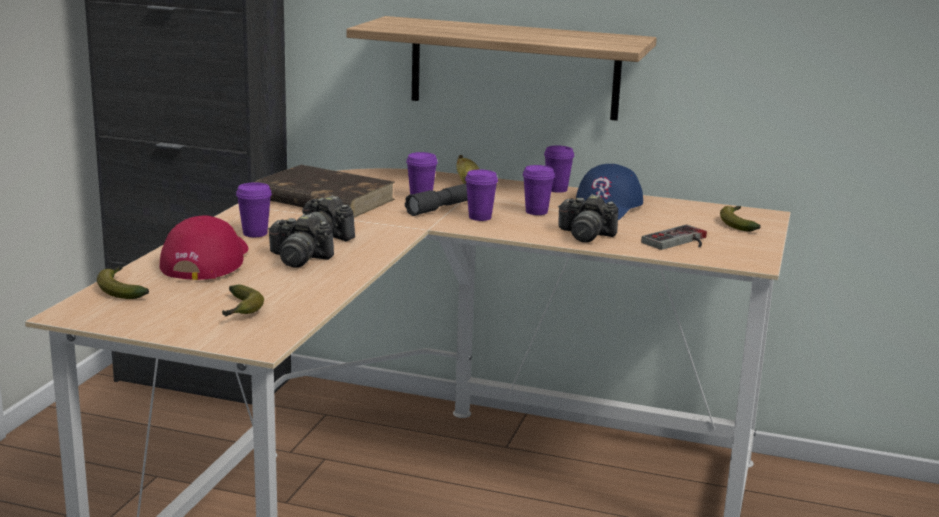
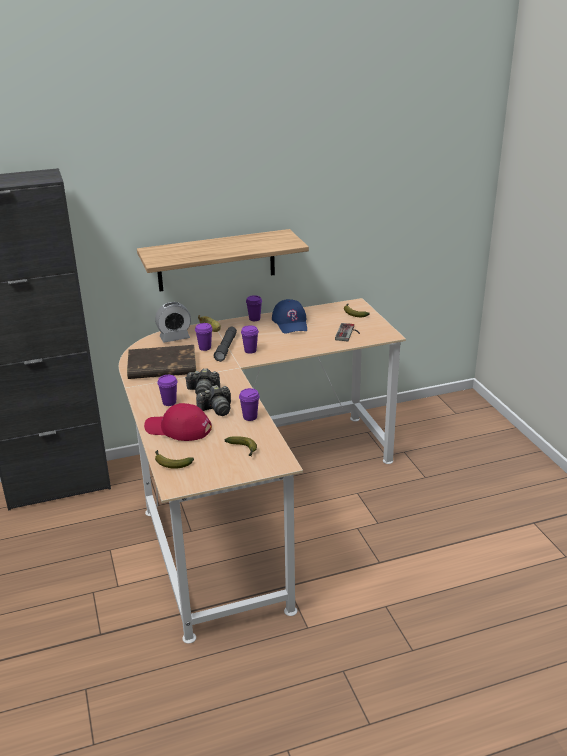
camera: 35 degrees left, 10 degrees up
red cap [160,216,248,280] -> red cap turned 45 degrees counterclockwise [144,403,212,441]
purple cup [523,165,555,215] -> purple cup moved to [239,388,260,421]
camera [559,194,618,242] -> none
none -> alarm clock [155,302,191,343]

